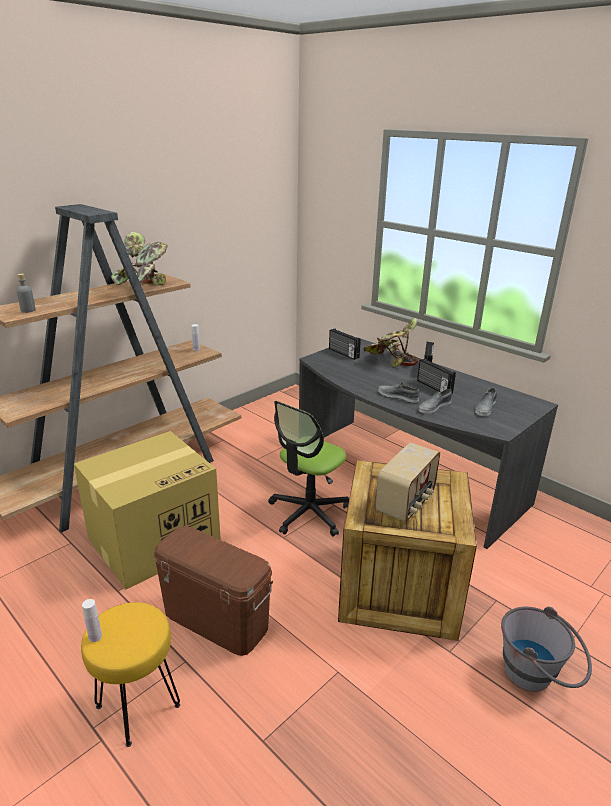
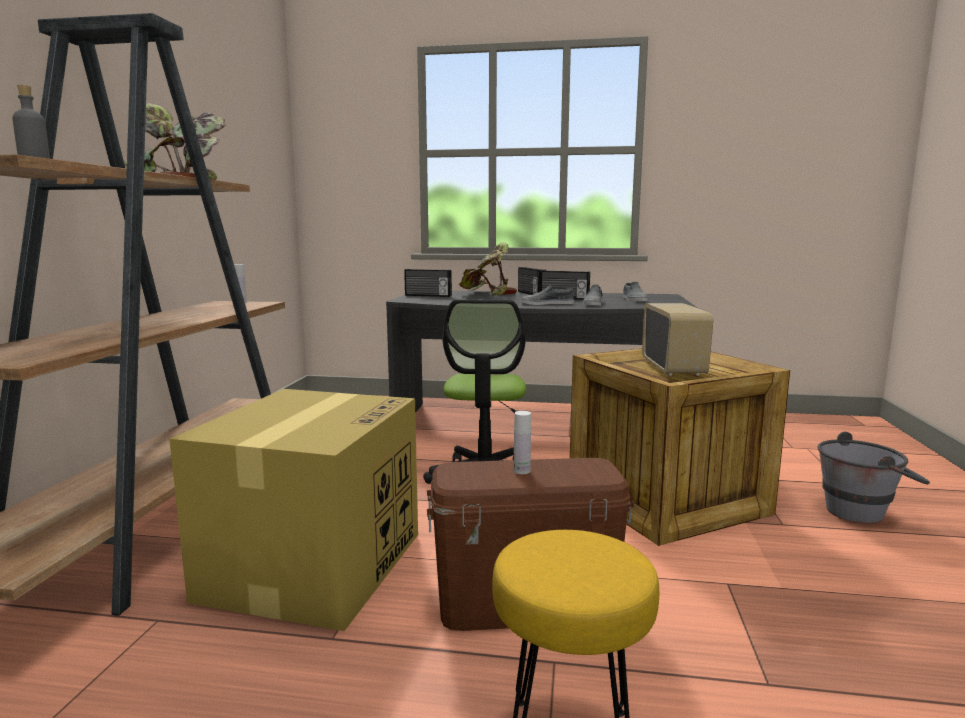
camera: 35 degrees left, 15 degrees down
white bottle [82,599,102,642] -> white bottle moved to [514,411,531,474]

